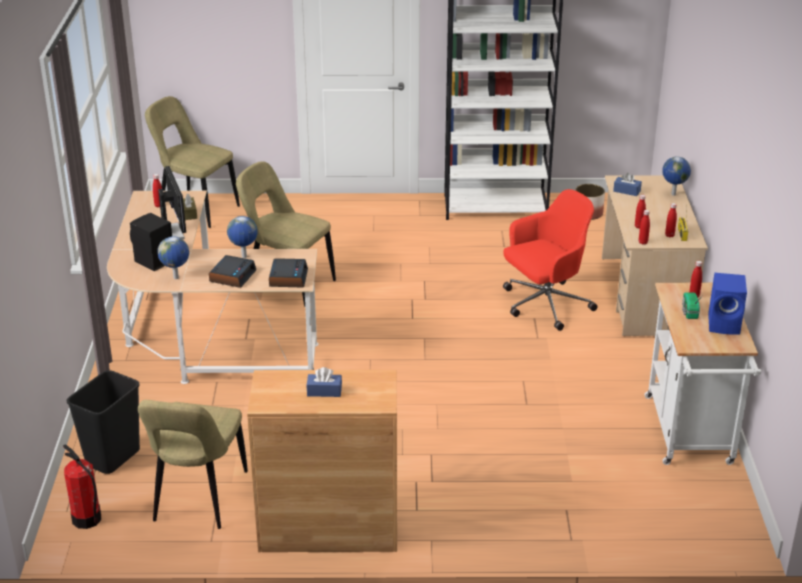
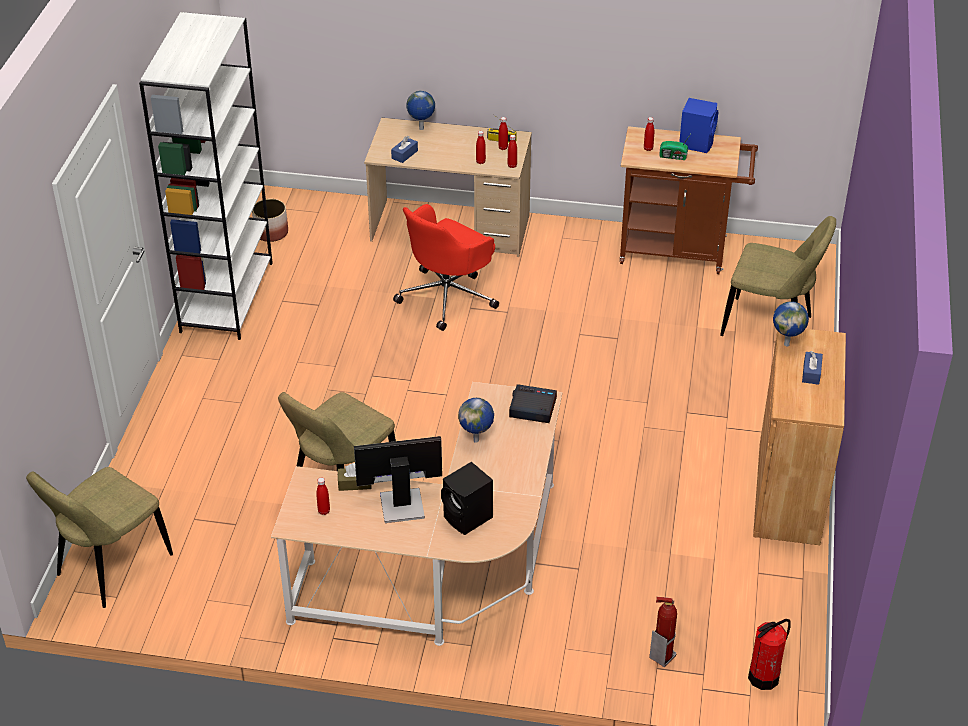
camera: 80 degrees left, 10 degrees up
black trash can [67,370,140,474] -> fire extinguisher [649,597,677,667]
beige chair [138,400,248,529] -> beige chair moved to [720,216,836,336]
globe [157,236,189,279] -> globe moved to [773,301,809,346]
alarm clock [209,255,256,288] -> none
red office chair [503,189,598,331] -> red office chair turned 120 degrees counterclockwise [393,204,499,331]
white cart [644,283,761,465] -> brown cart [620,126,758,274]

